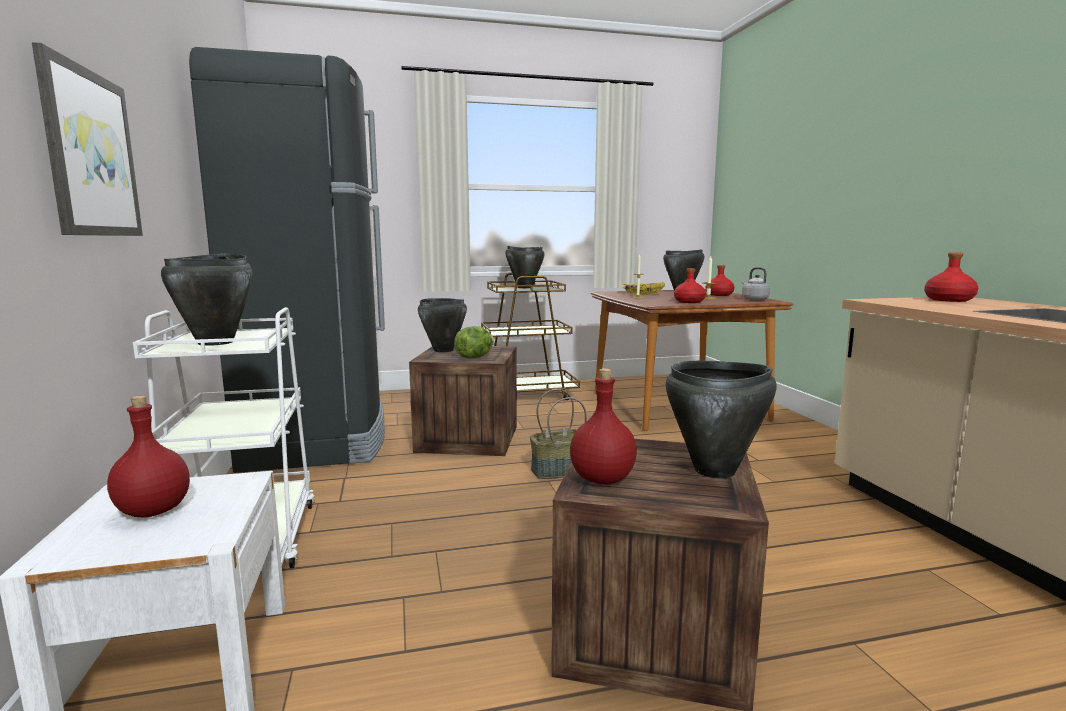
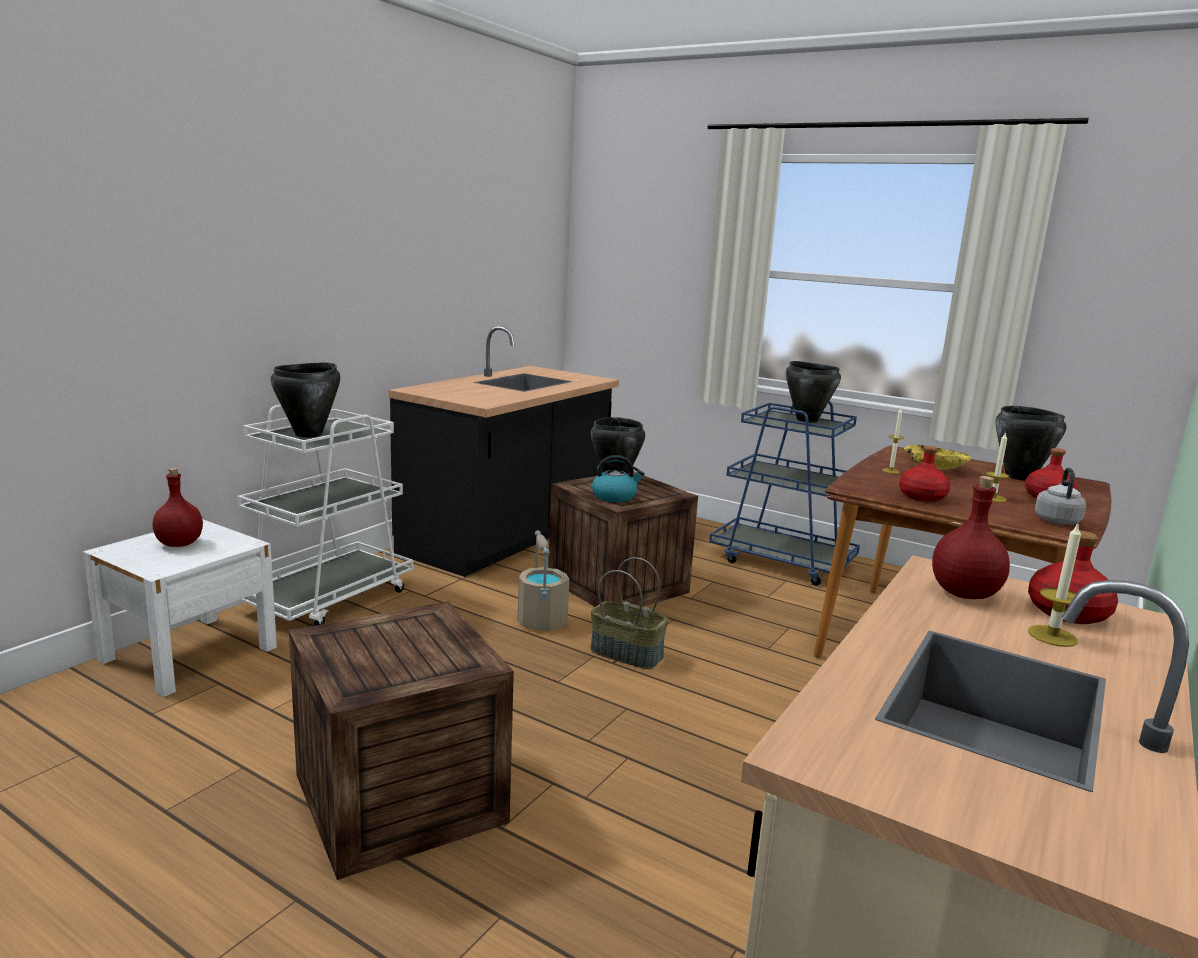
camera: 45 degrees right, 5 degrees up
picture [32,42,143,236] -> none
black fridge [189,47,385,473] -> black counter [388,326,619,577]
lettuce [454,326,494,359] -> kettle [592,455,645,502]
brown cart [481,273,580,400] -> blue cart [709,401,860,586]
red bottle [570,368,637,485] -> red bottle moved to [932,476,1010,599]
black cooking pot [666,361,777,478] -> none
none -> beige bucket [518,530,570,631]
none -> candle [1028,524,1081,647]

